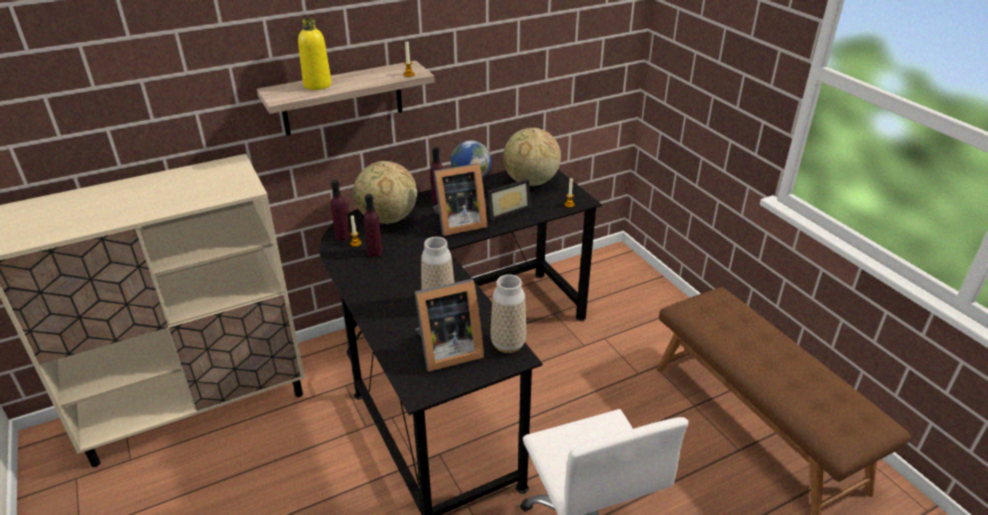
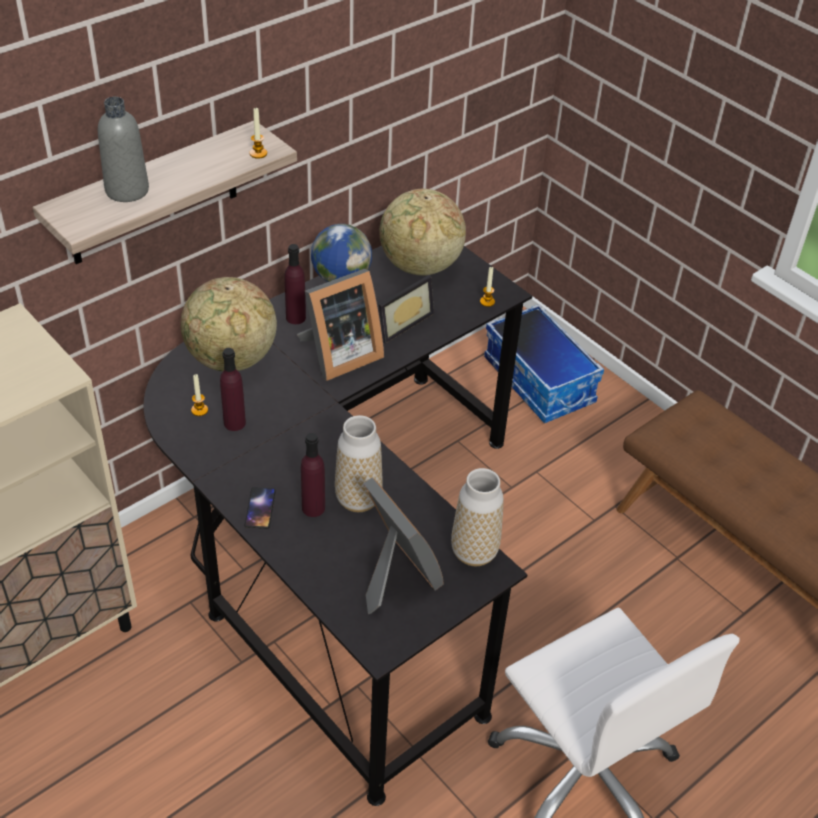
camera: 15 degrees left, 10 degrees up
yellow bottle [298,18,332,90] -> grey bottle [98,97,149,202]
purple bottle [331,180,350,241] -> purple bottle moved to [301,433,325,517]
picture frame [414,279,484,372] -> picture frame turned 90 degrees counterclockwise [363,478,444,614]
none -> phone [245,487,276,529]
none -> storage box [484,304,604,423]

